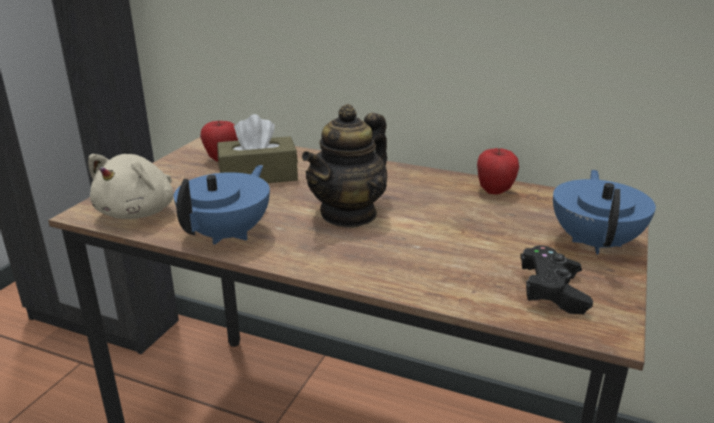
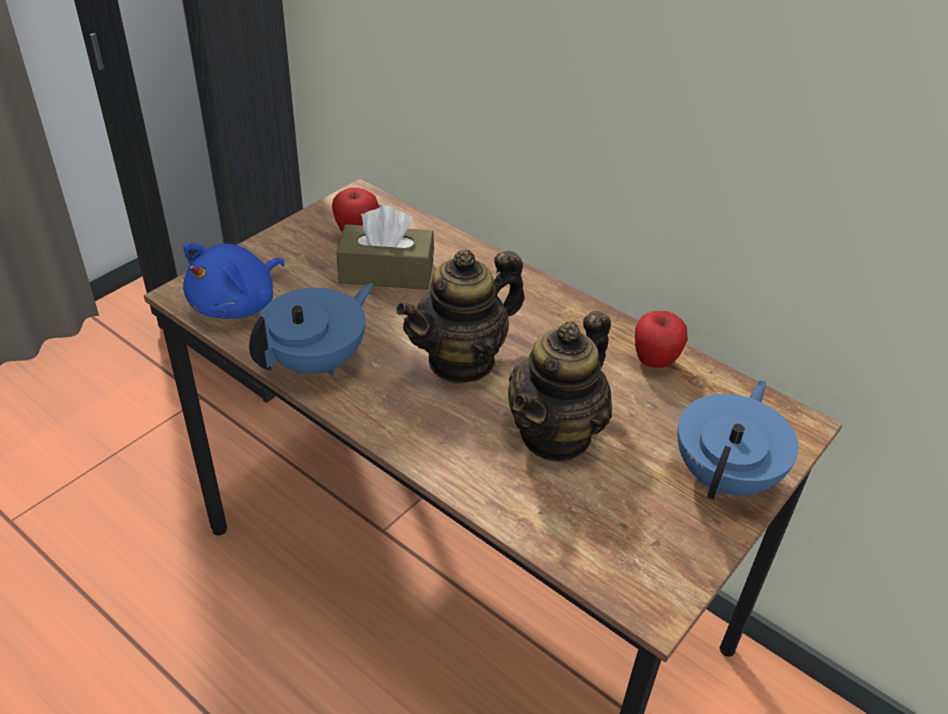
camera: 15 degrees right, 15 degrees up
beige plush toy [88,154,174,219] -> blue plush toy [183,243,285,319]
black game controller [521,245,593,314] -> none
none -> teapot [508,310,612,463]

